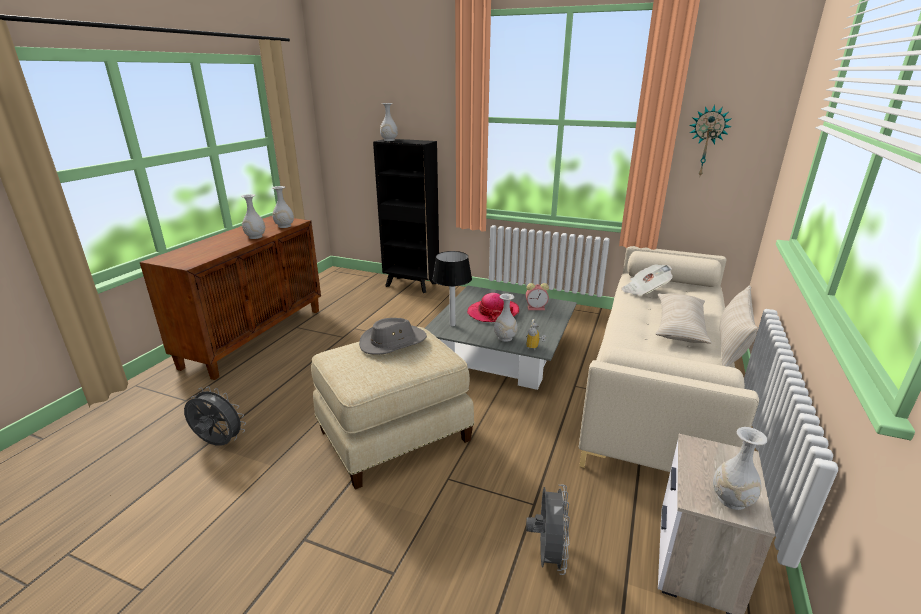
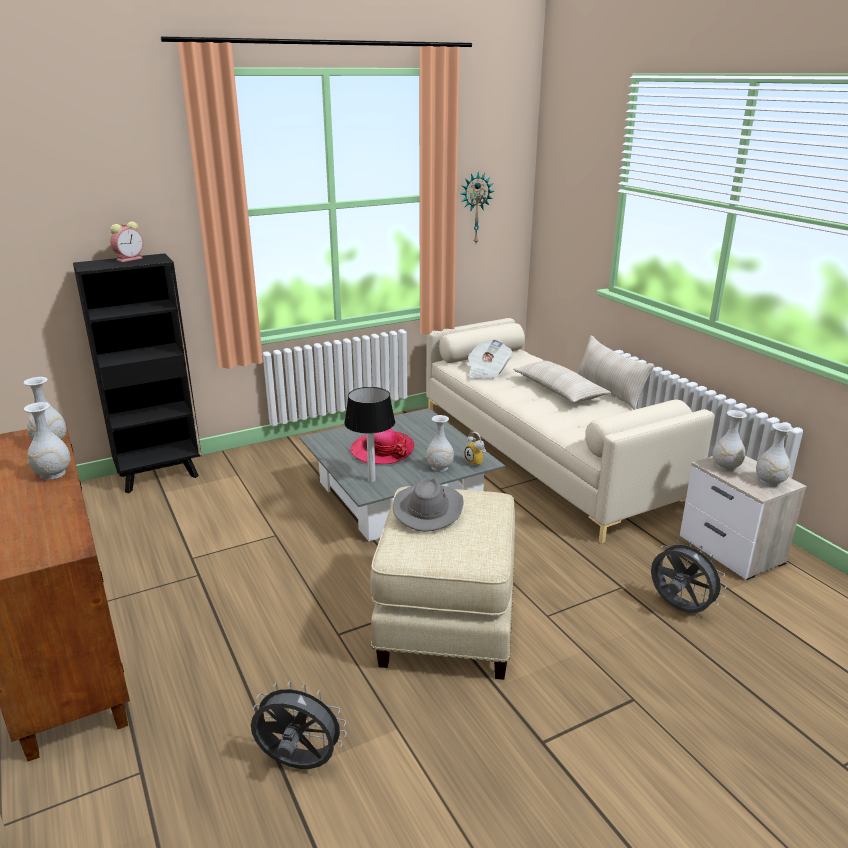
camera: 50 degrees left, 0 degrees up
grey fan [184,386,246,446] -> grey fan turned 45 degrees clockwise [251,681,347,769]
white vase [380,103,398,141] -> white vase moved to [713,410,747,472]
alarm clock [526,283,549,310] -> alarm clock moved to [110,222,143,262]

